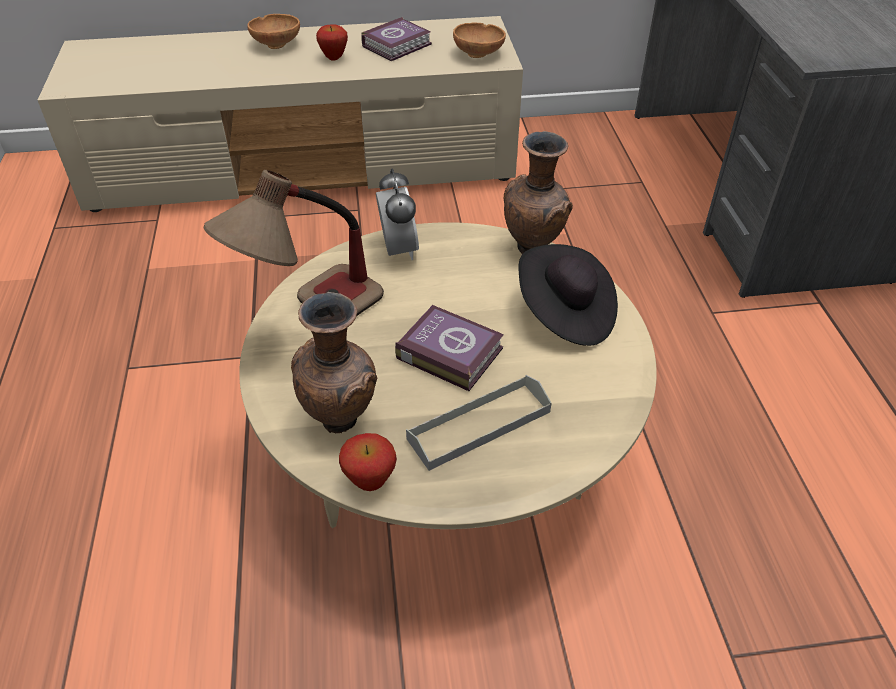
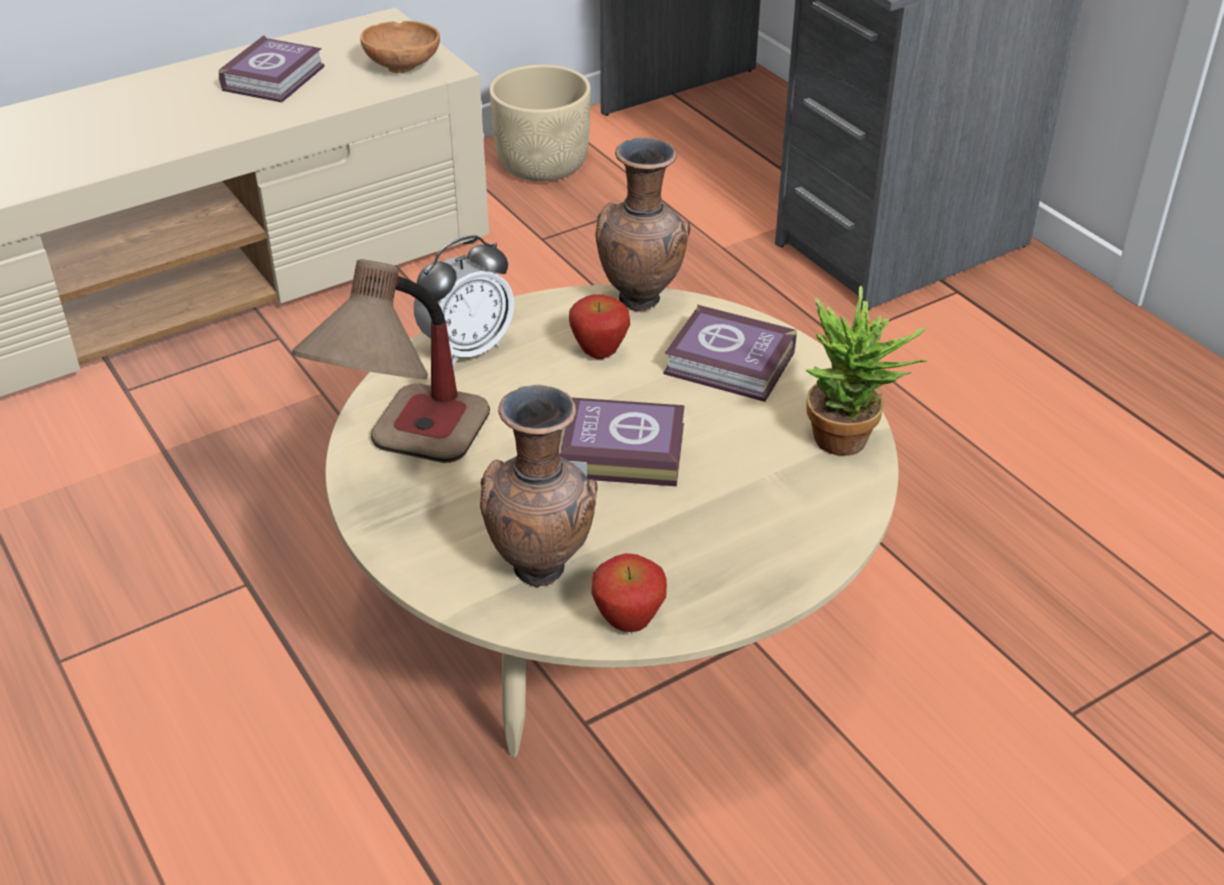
camera: 25 degrees left, 5 degrees down
brown bowl [247,14,300,49] -> none
apple [316,24,348,61] -> apple moved to [569,294,630,359]
alarm clock [376,168,419,260] -> alarm clock turned 90 degrees clockwise [414,236,514,366]
grey tray [406,375,551,471] -> none
black hat [518,244,618,346] -> book [664,305,797,402]
none -> beige planter [489,64,591,182]
none -> potted plant [806,285,928,456]

